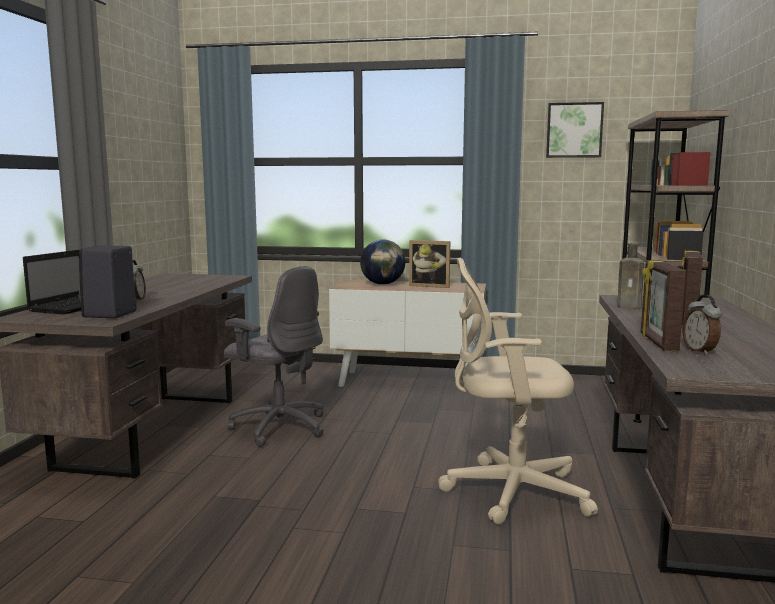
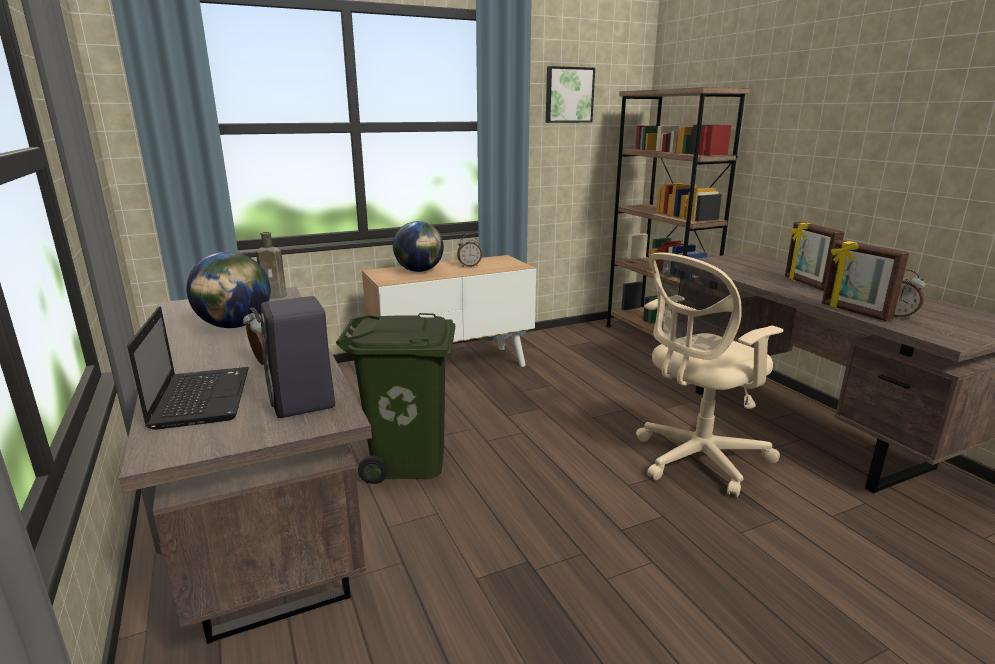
camera: 35 degrees left, 10 degrees up
grey office chair [224,266,324,447] -> green trash can [336,313,455,484]
picture frame [409,240,450,288] -> alarm clock [457,234,482,267]
brown bottle [617,243,645,309] -> brown bottle moved to [256,232,287,298]
none -> globe [186,252,271,328]

